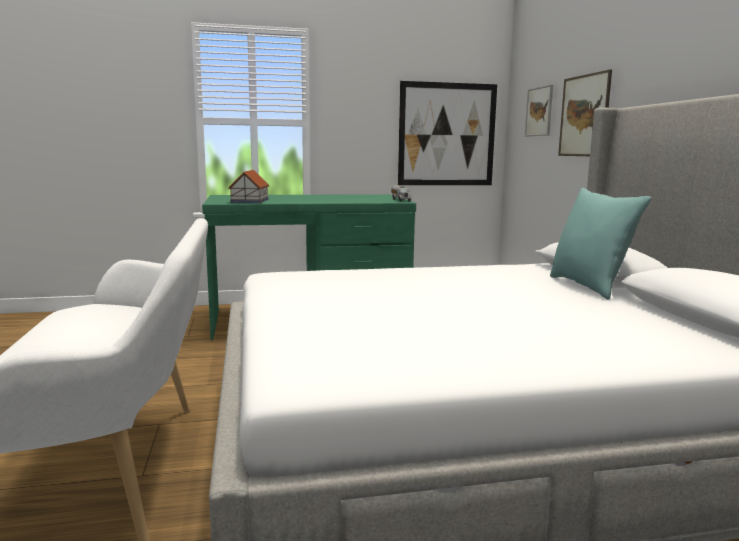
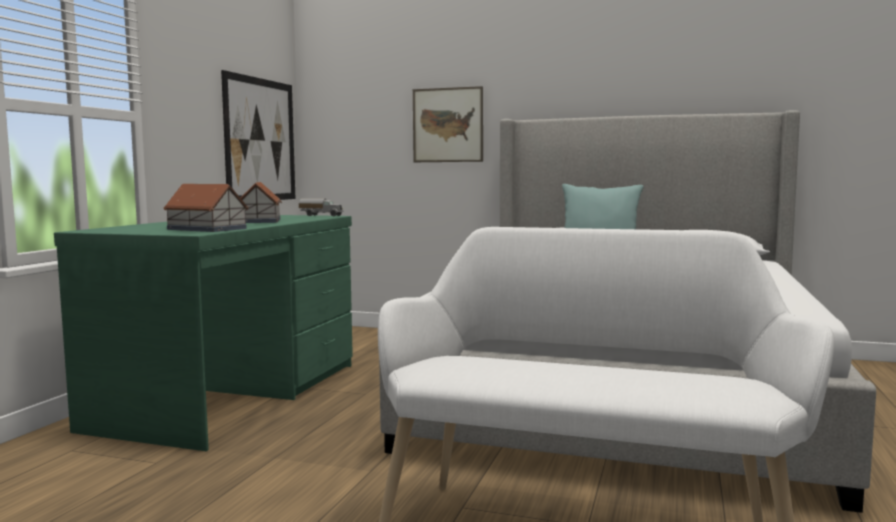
camera: 60 degrees left, 5 degrees down
picture [525,85,553,136] -> none
none -> toy house [241,182,282,223]

